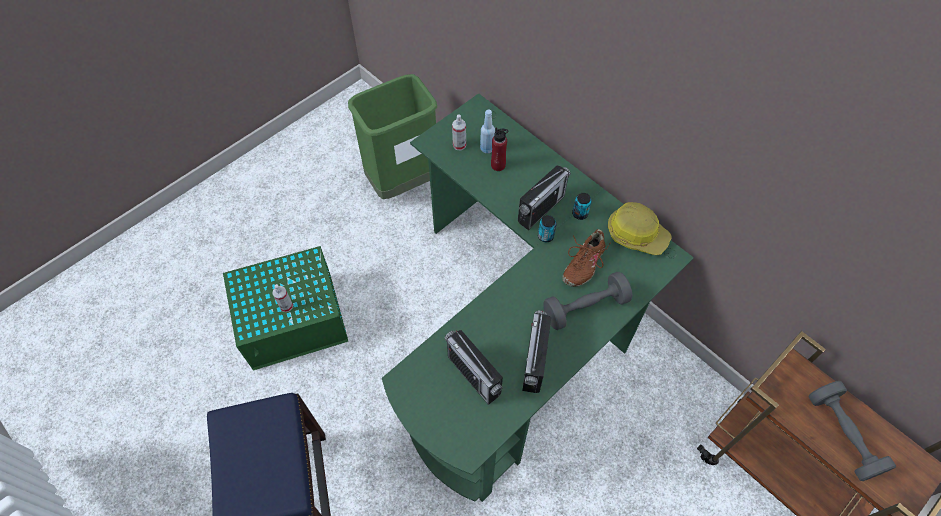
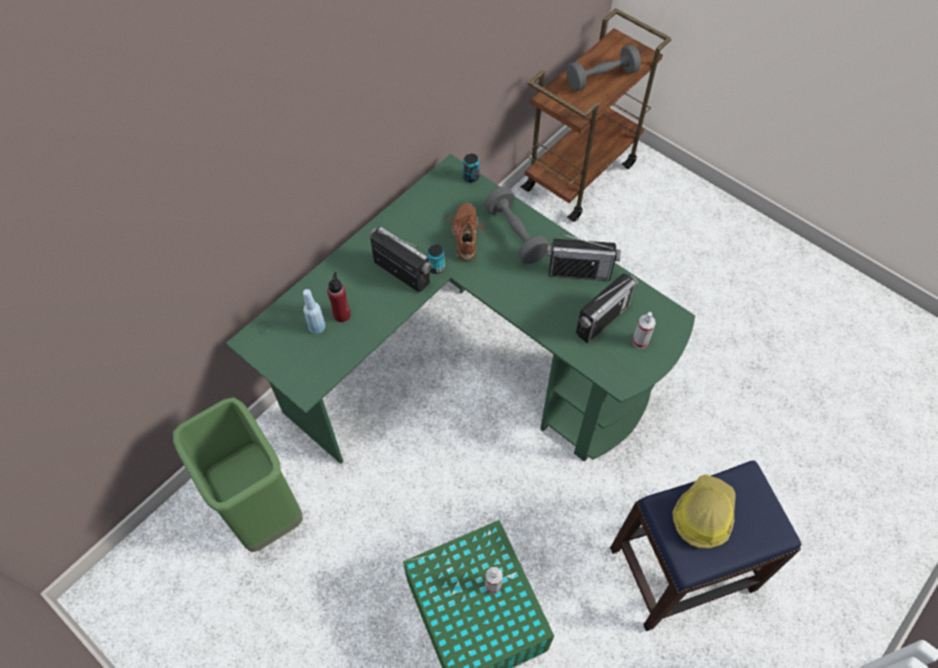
camera: 95 degrees left, 0 degrees up
spray bottle [452,114,466,150] -> spray bottle moved to [632,312,656,349]
brown shoe [562,229,612,287] -> brown shoe turned 120 degrees counterclockwise [446,203,490,261]
can [572,193,592,220] -> can moved to [463,153,480,182]
hard hat [608,202,672,255] -> hard hat moved to [672,474,736,549]

